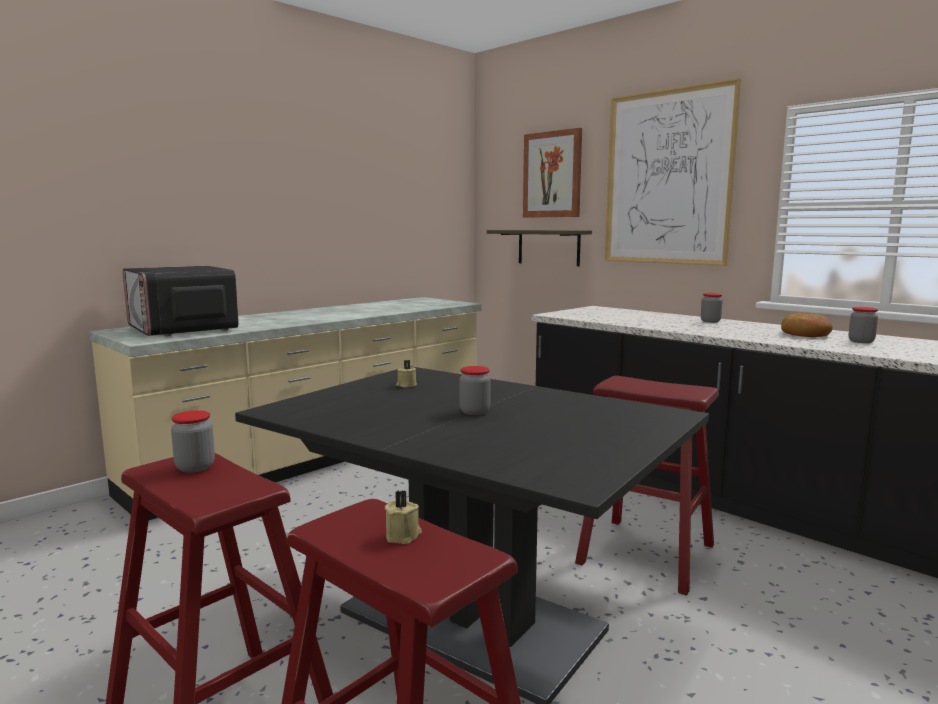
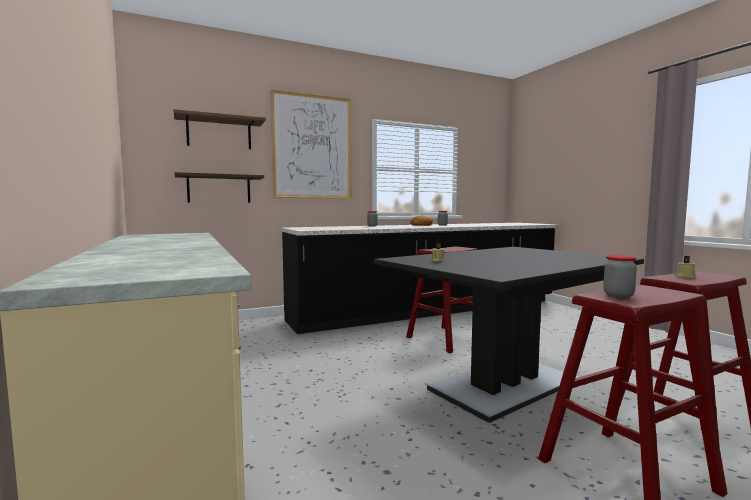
camera: 70 degrees left, 5 degrees down
microwave [123,266,239,336] -> none
jar [459,366,491,415] -> none
picture [523,128,582,218] -> shelf [173,109,266,149]

